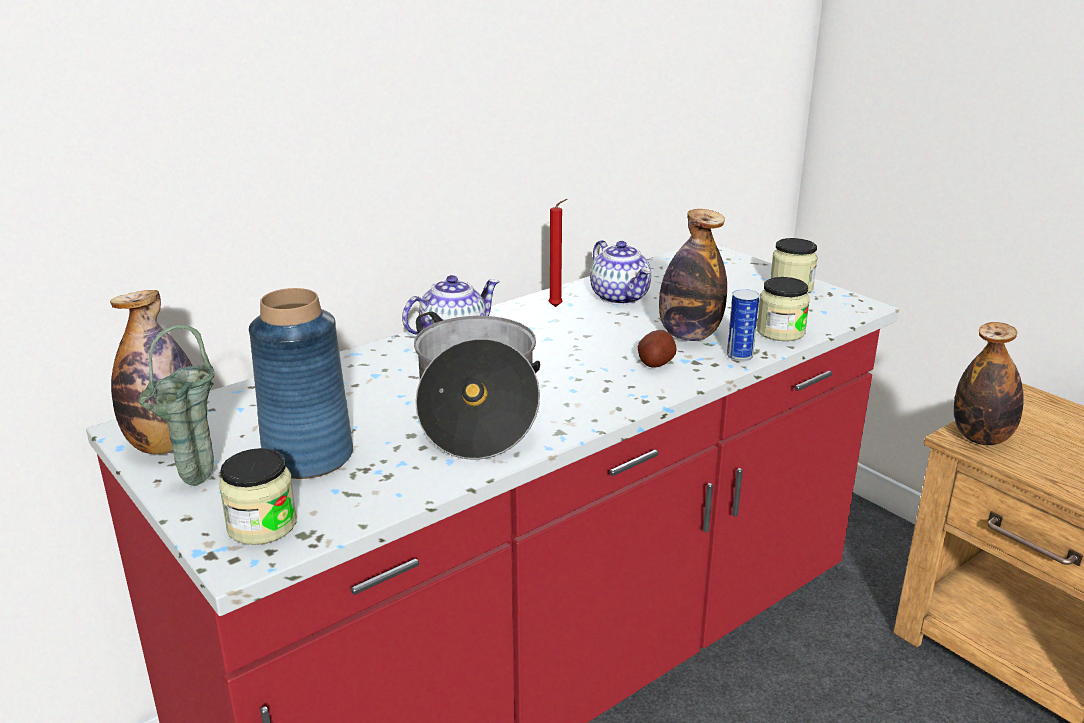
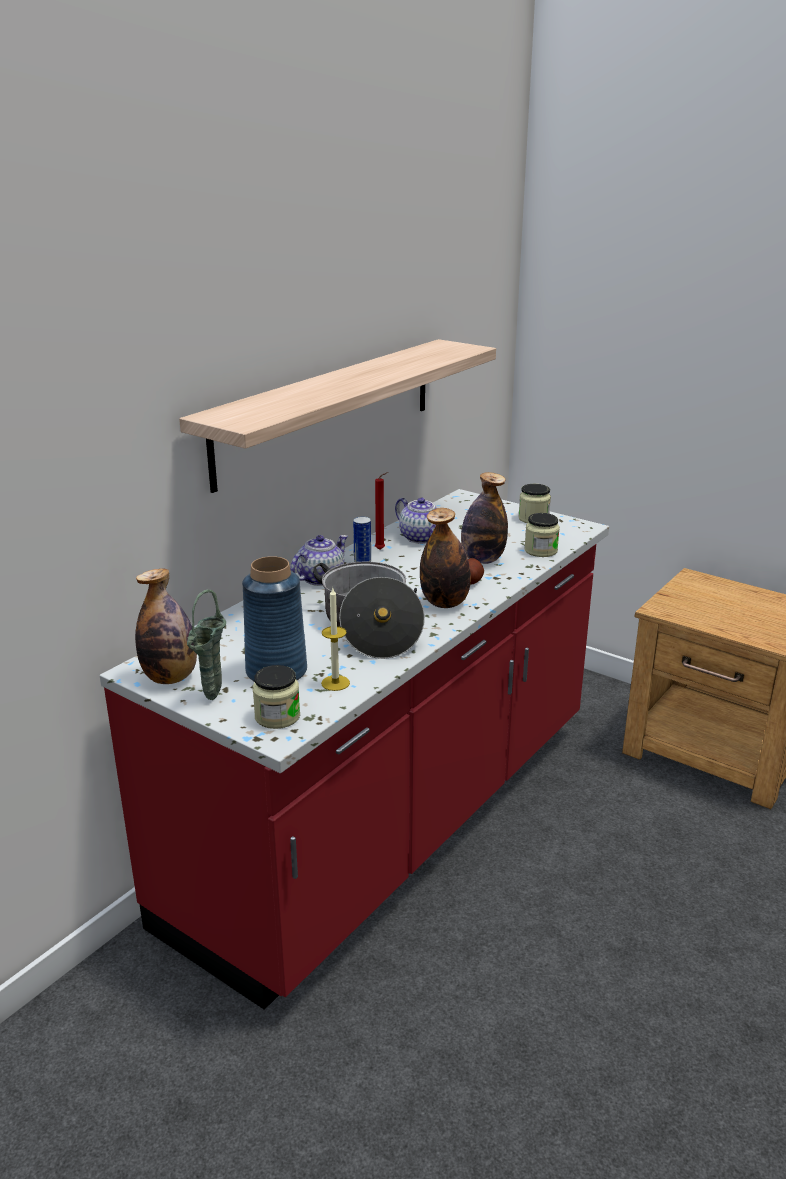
camera: 15 degrees left, 0 degrees up
can [727,289,759,361] -> can moved to [353,516,371,562]
bottle [954,322,1024,445] -> bottle moved to [420,508,471,608]
none -> shelf [179,339,496,493]
none -> candle [321,588,350,691]

